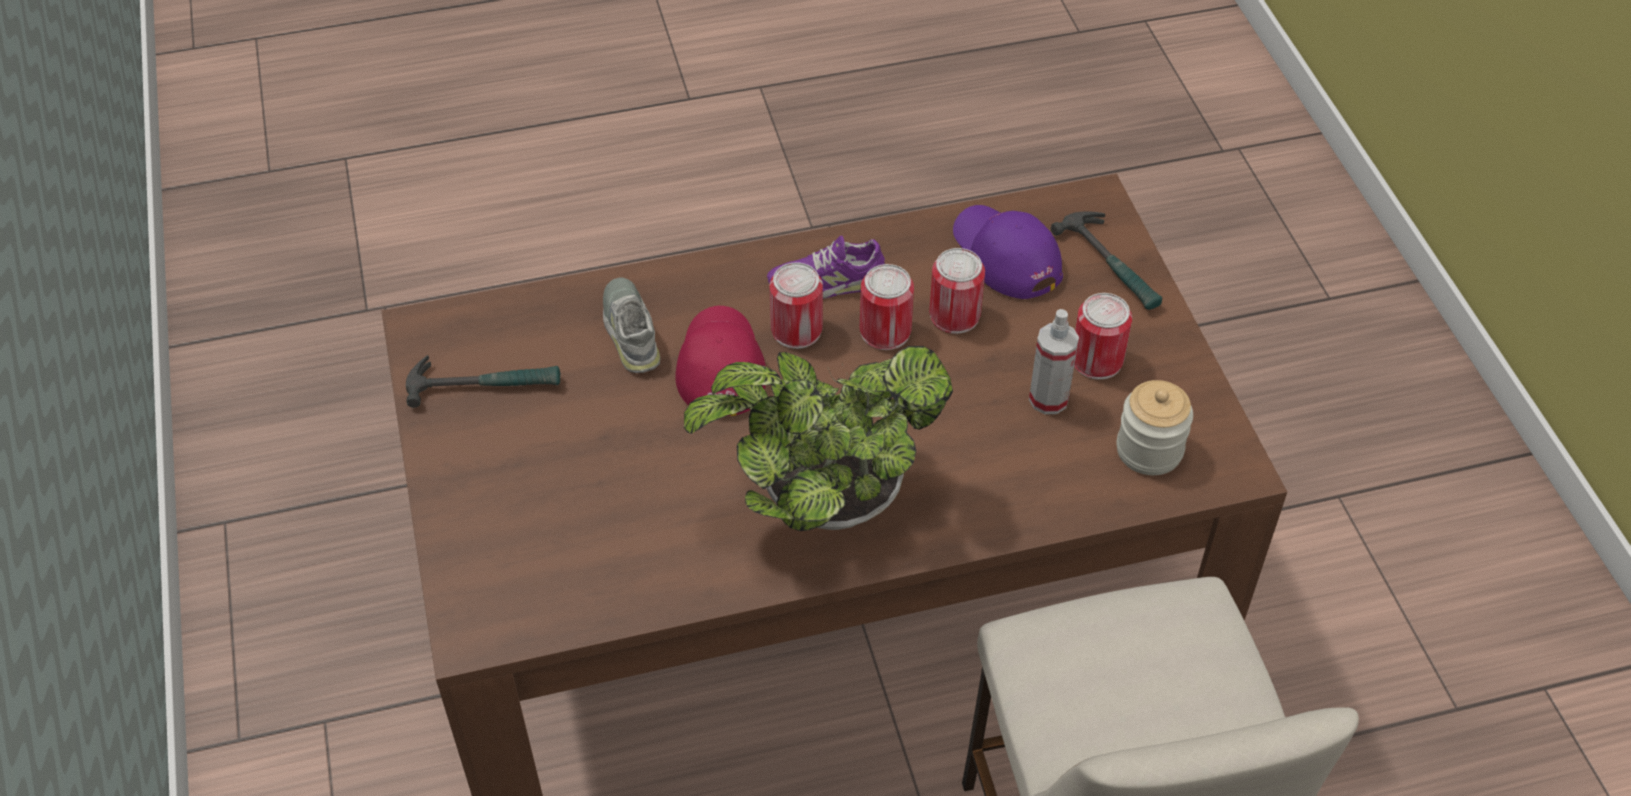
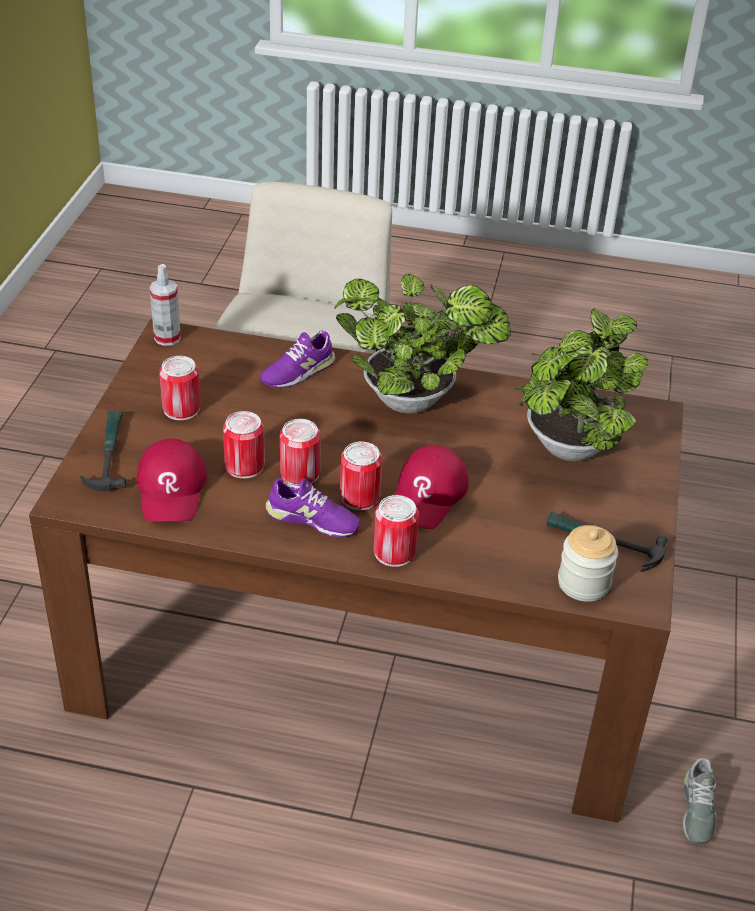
camera: 155 degrees left, 10 degrees down
grey shoe [603,278,660,373] -> grey shoe moved to [683,758,716,845]
purple cap [953,205,1063,299] -> red cap [137,438,207,522]
spray bottle [1029,309,1079,414] -> spray bottle moved to [150,264,181,346]
jar [1116,380,1193,475] -> jar moved to [558,525,618,602]
none -> purple shoe [259,331,335,388]
none -> can [374,495,419,567]
none -> potted plant [512,308,648,461]

